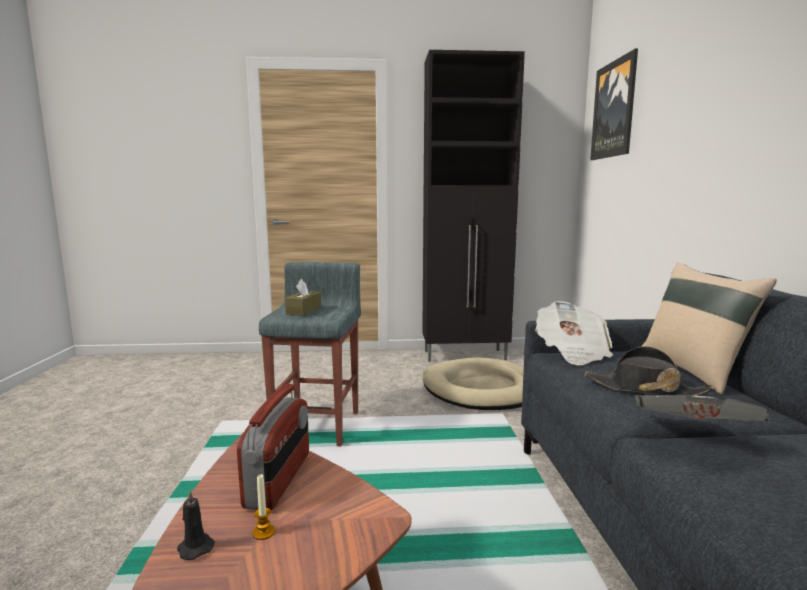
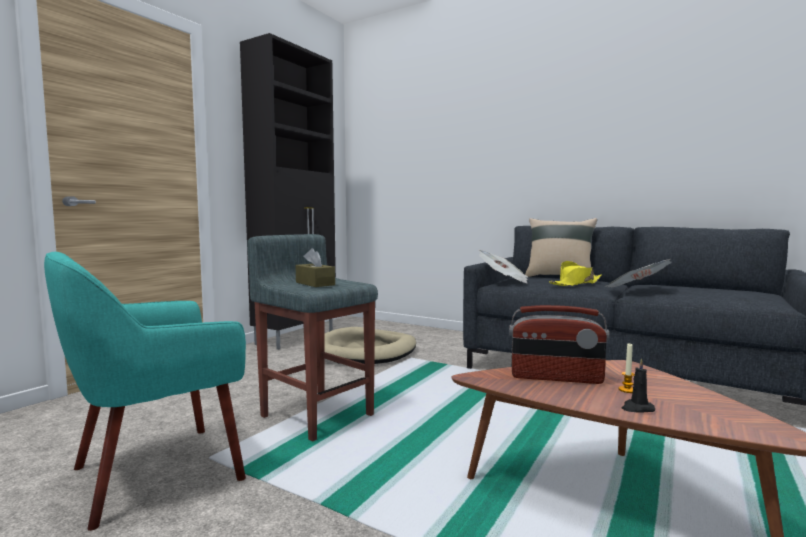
camera: 55 degrees left, 5 degrees down
radio [237,384,309,510] -> radio turned 150 degrees clockwise [509,305,609,384]
black hat [584,346,715,396] -> yellow hat [549,261,602,286]
picture [590,49,638,160] -> none
none -> turquoise armchair [44,252,246,531]

